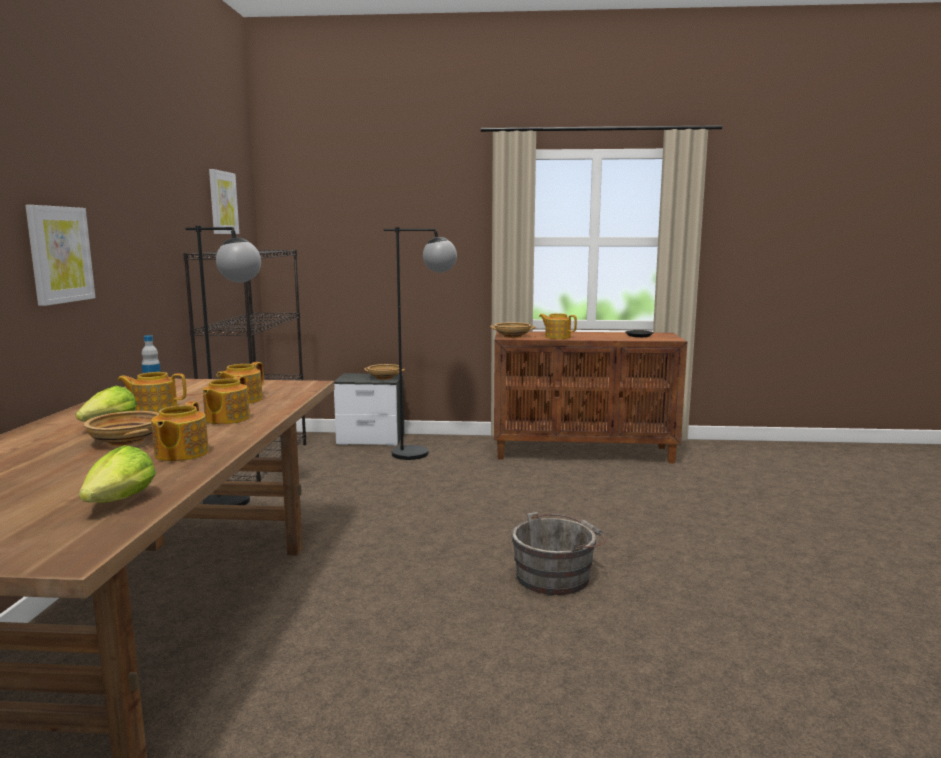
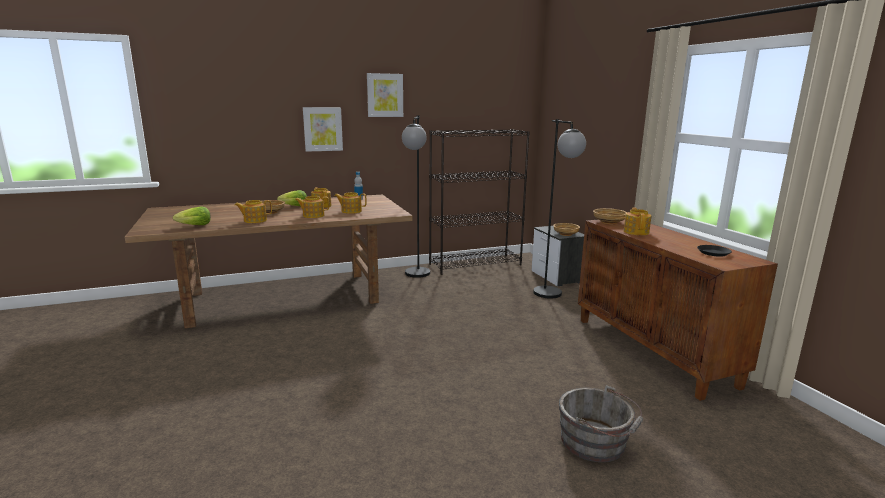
camera: 65 degrees right, 5 degrees up
picture [209,169,239,234] -> picture moved to [367,73,403,117]
grey bucket [511,512,606,595] -> grey bucket moved to [559,385,643,462]

